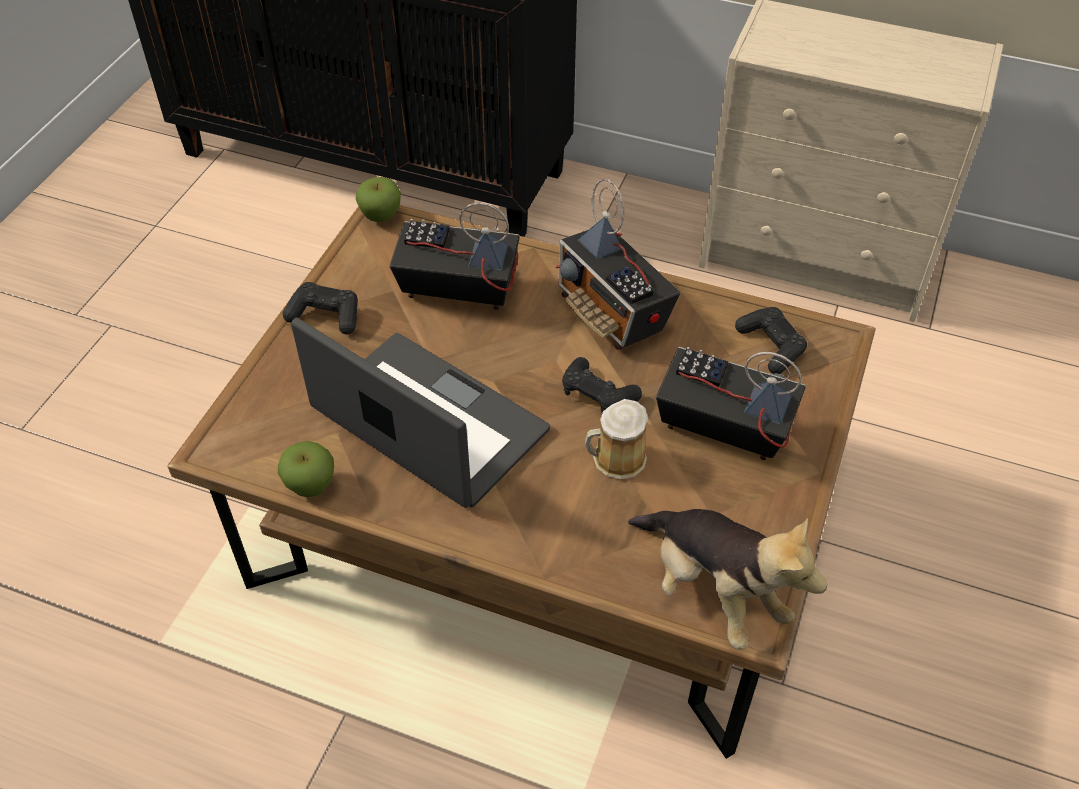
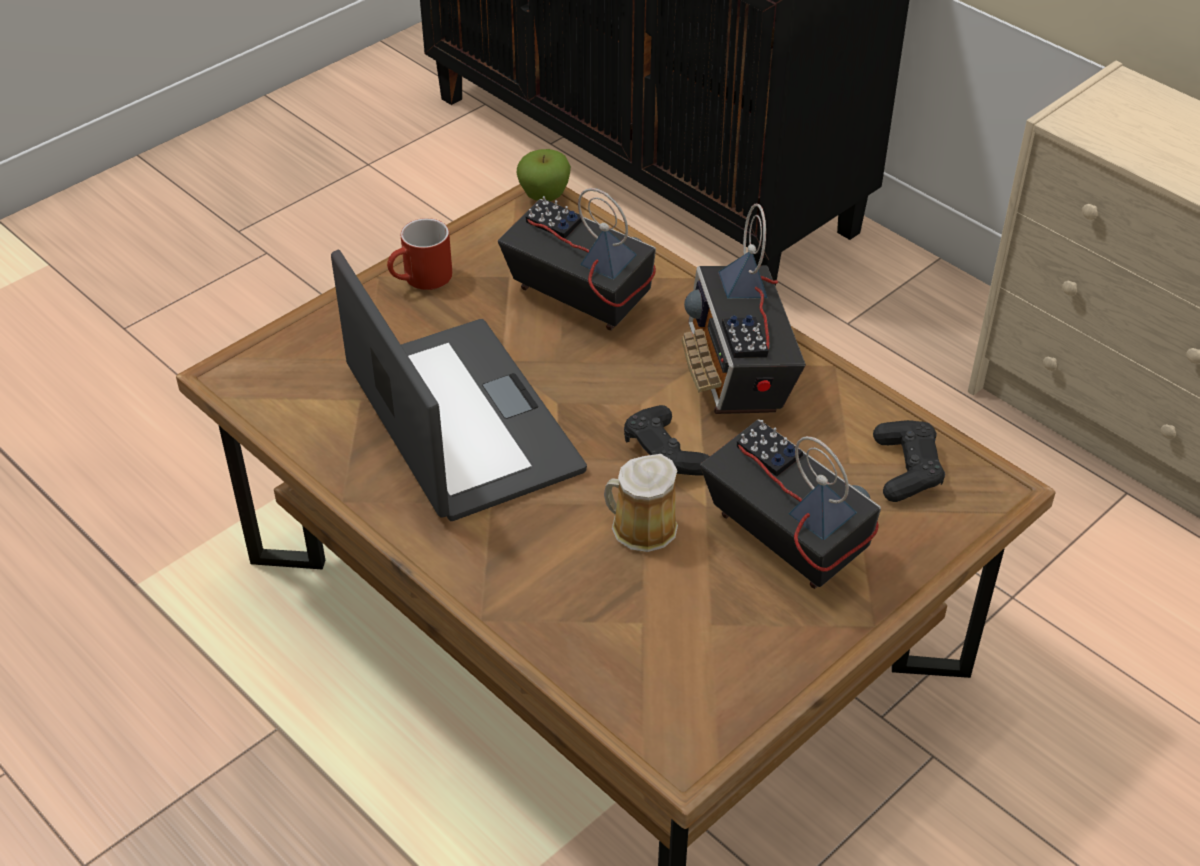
camera: 25 degrees right, 5 degrees down
apple [278,441,334,497] -> none
black game controller [283,282,358,334] -> red mug [387,218,452,290]
plush toy [628,509,828,650] -> none

